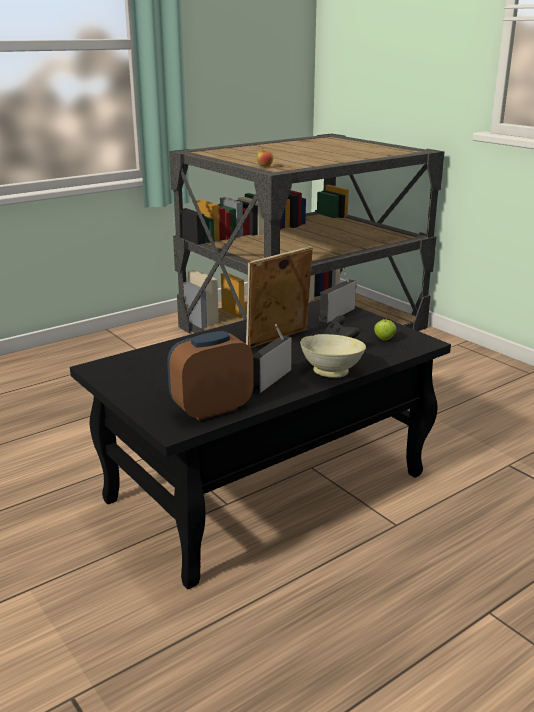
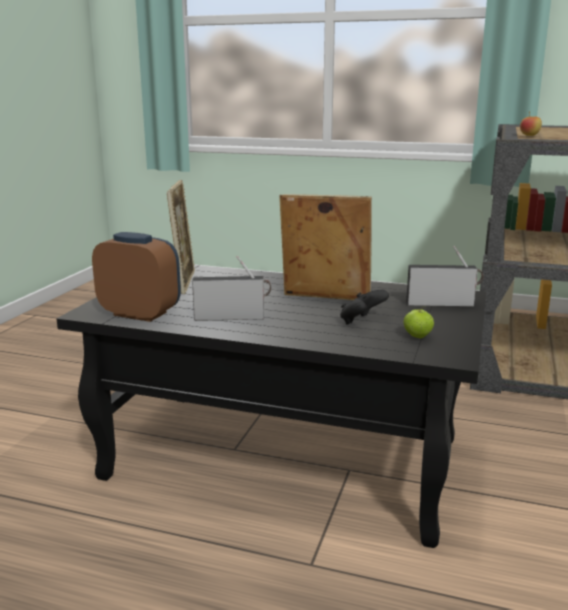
camera: 55 degrees right, 5 degrees down
beige bowl [300,334,366,378] -> none
none -> picture frame [167,180,195,294]

